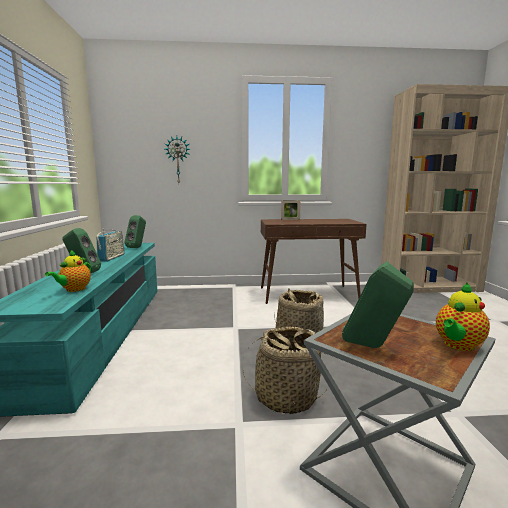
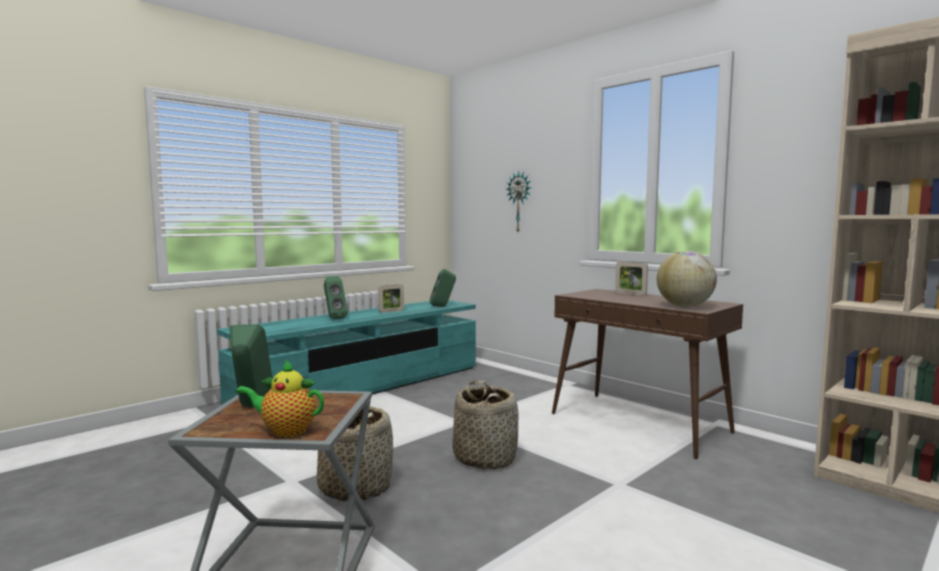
camera: 50 degrees right, 5 degrees down
teapot [45,250,91,292] -> none
radio [96,230,125,262] -> picture frame [378,285,404,313]
none -> globe [657,251,717,307]

